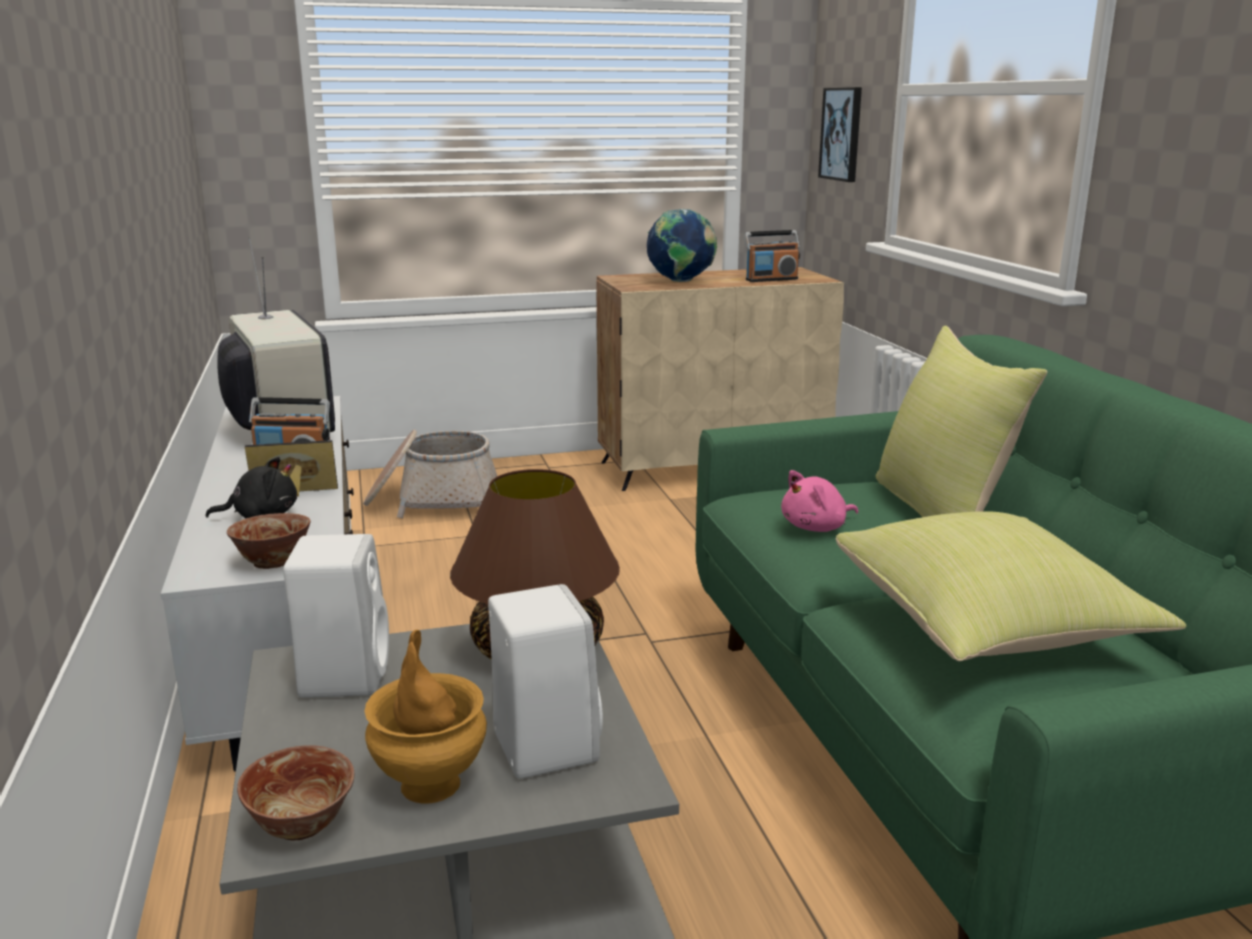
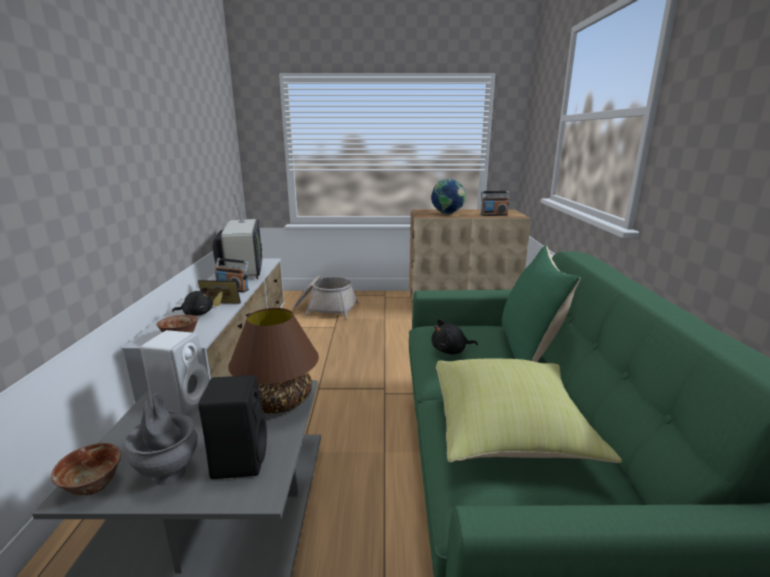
camera: 15 degrees right, 0 degrees up
brown vase [364,630,487,803] -> grey vase [125,393,198,485]
white speaker [488,584,603,779] -> black speaker [198,375,267,479]
pink plush toy [781,470,858,532] -> black plush toy [431,319,478,355]
picture [818,87,862,182] -> none
yellow pillow [876,326,1047,517] -> green pillow [502,245,580,362]

